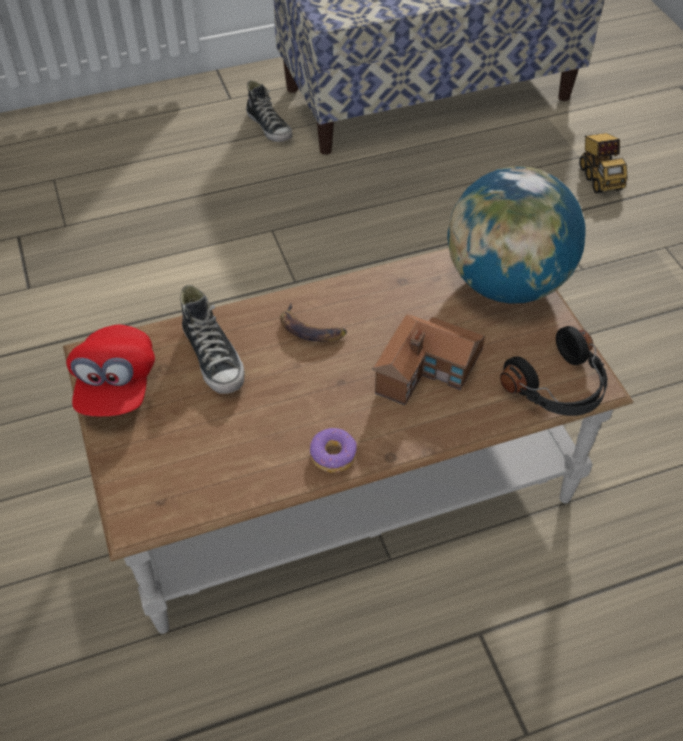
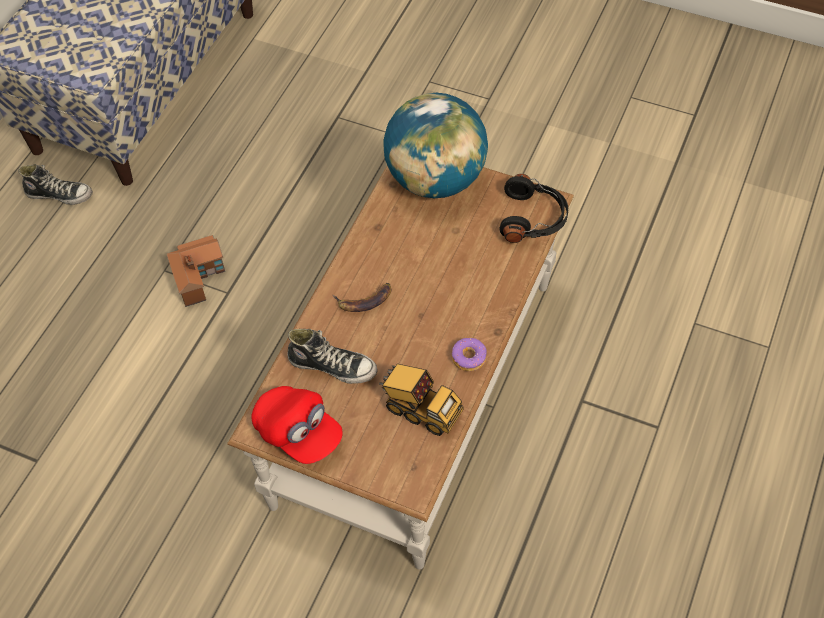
camera: 45 degrees left, 5 degrees up
toy house [373,313,485,405] -> toy house moved to [167,235,225,307]
toy truck [579,133,628,194] -> toy truck moved to [379,364,463,436]

